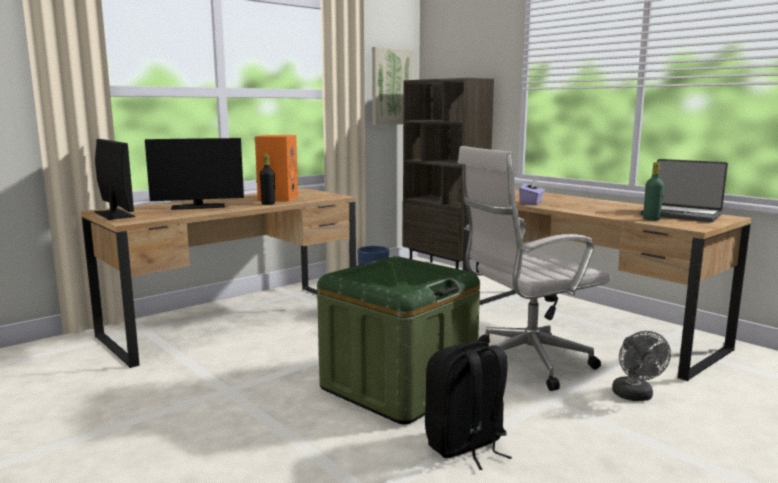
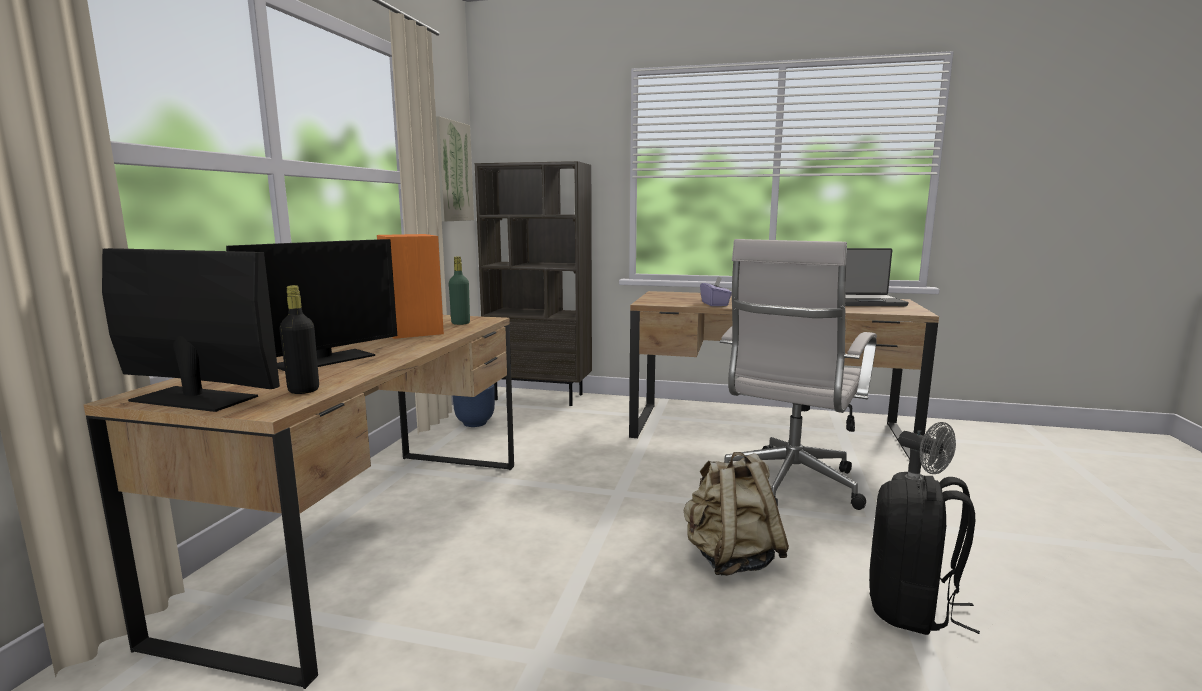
camera: 35 degrees left, 0 degrees up
black bottle [260,154,275,205] -> black bottle moved to [280,285,319,394]
green storage box [317,256,480,424] -> beige backpack [684,452,789,576]
green bottle [643,162,664,221] -> green bottle moved to [449,257,470,325]

